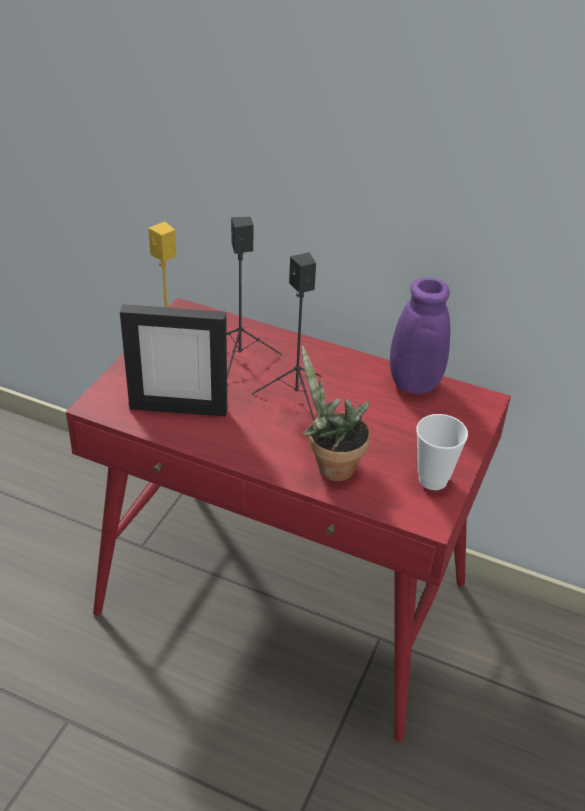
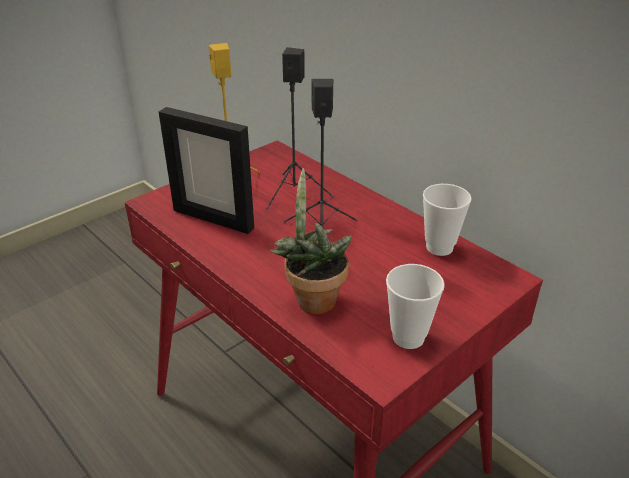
camera: 25 degrees right, 5 degrees down
purple vase [386,278,450,394] -> cup [423,184,472,256]

